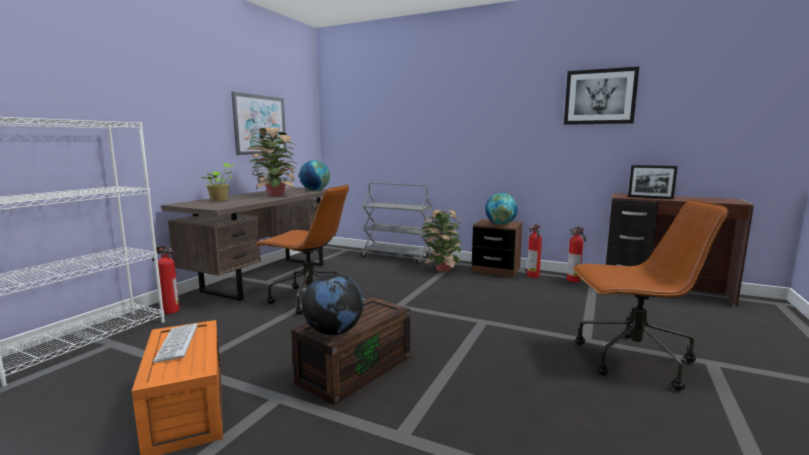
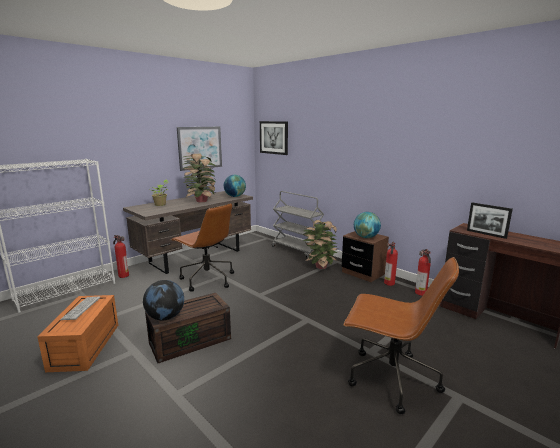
camera: 20 degrees right, 5 degrees up
picture [564,67,639,125] -> picture moved to [260,121,288,155]

